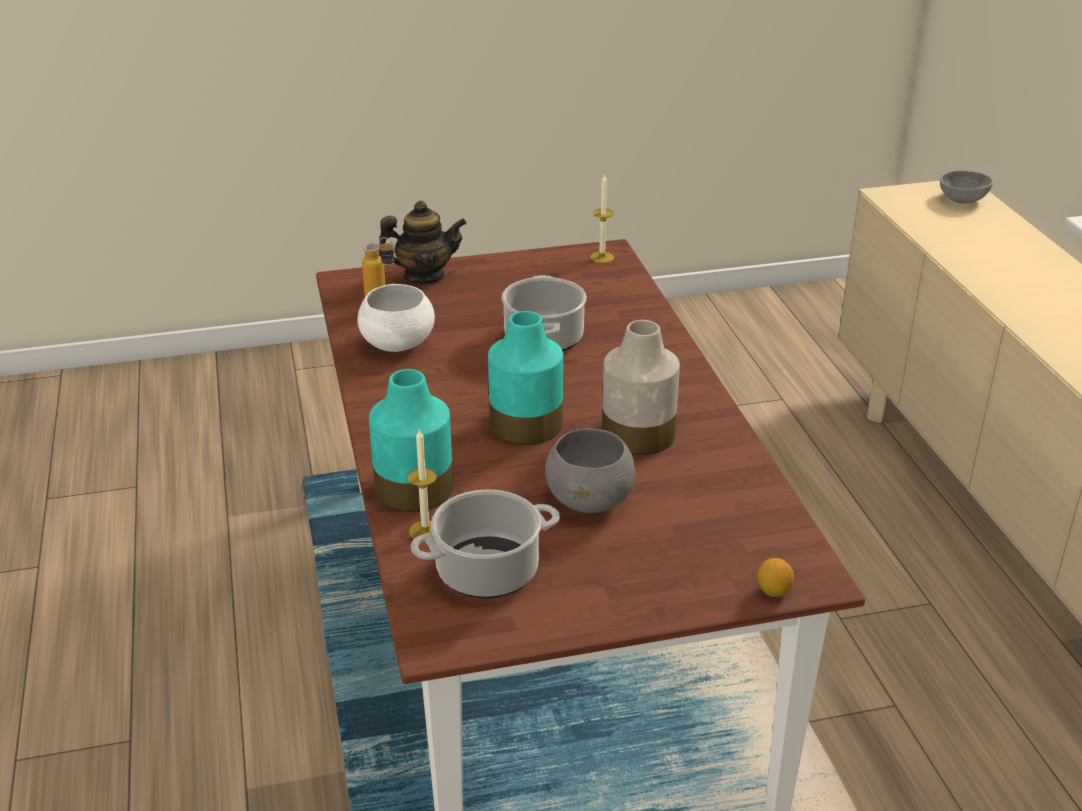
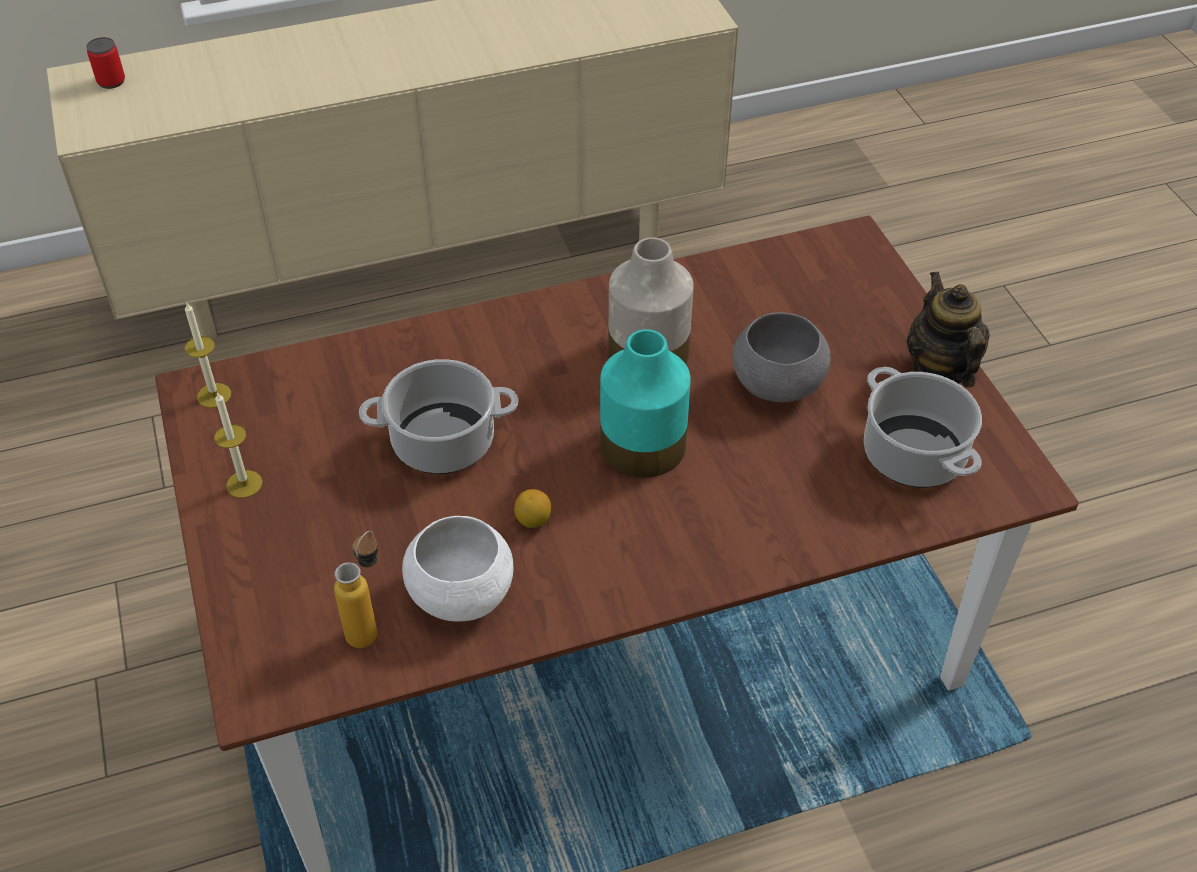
camera: 95 degrees left, 15 degrees up
turquoise vase [369,369,453,512] -> none
teapot [378,200,467,284] -> teapot moved to [907,271,990,388]
candle [408,428,437,542] -> candle moved to [214,392,262,498]
lemon [758,558,794,597] -> lemon moved to [514,489,551,528]
grey bowl [940,170,993,204] -> can [86,37,125,89]

